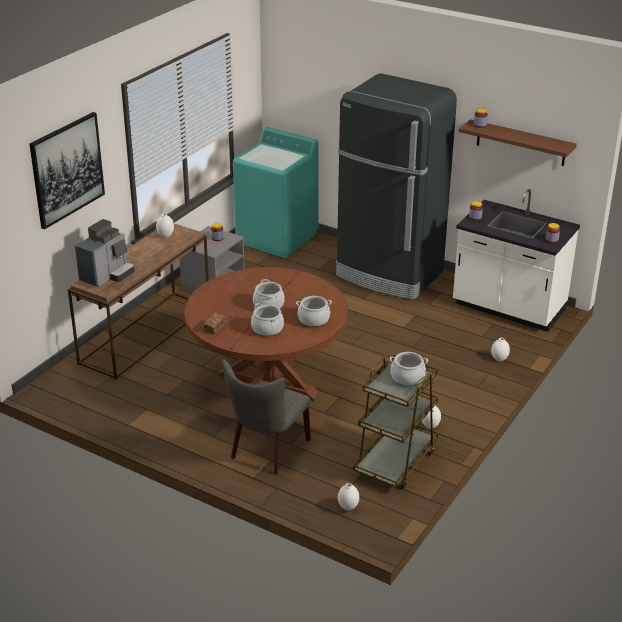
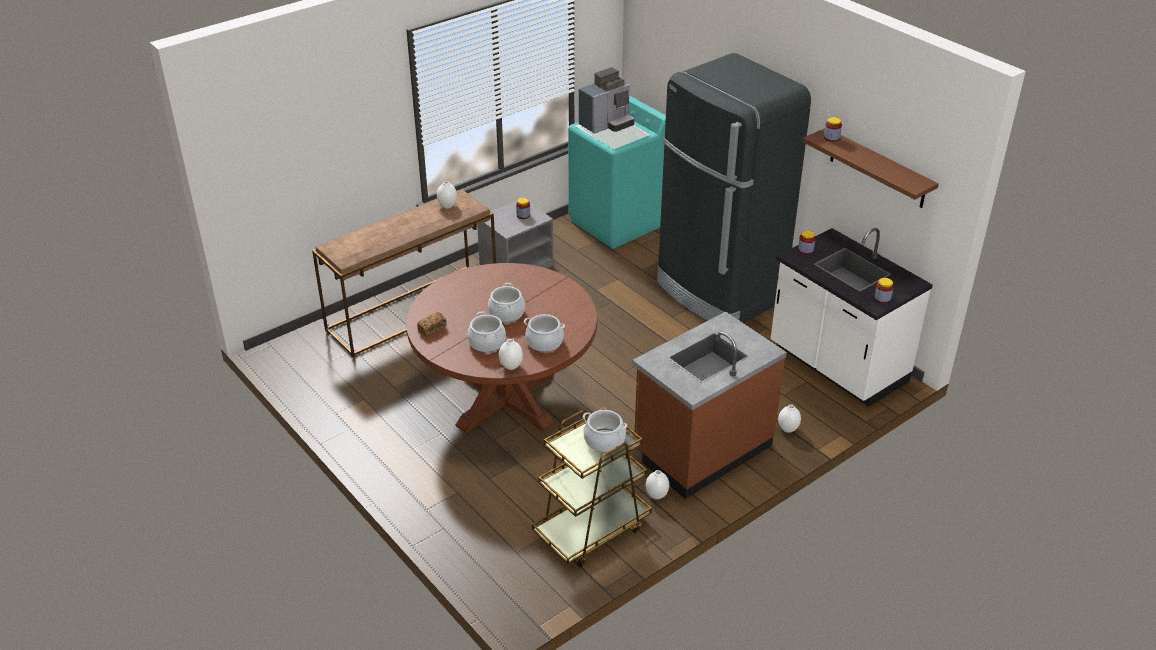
camera: 20 degrees right, 5 degrees up
picture [29,112,105,229] -> none
coffee machine [75,219,135,287] -> coffee machine moved to [579,67,634,134]
grey chair [222,359,311,475] -> none
white vase [338,483,359,511] -> white vase moved to [499,339,523,370]
none -> brown counter [632,312,787,499]

